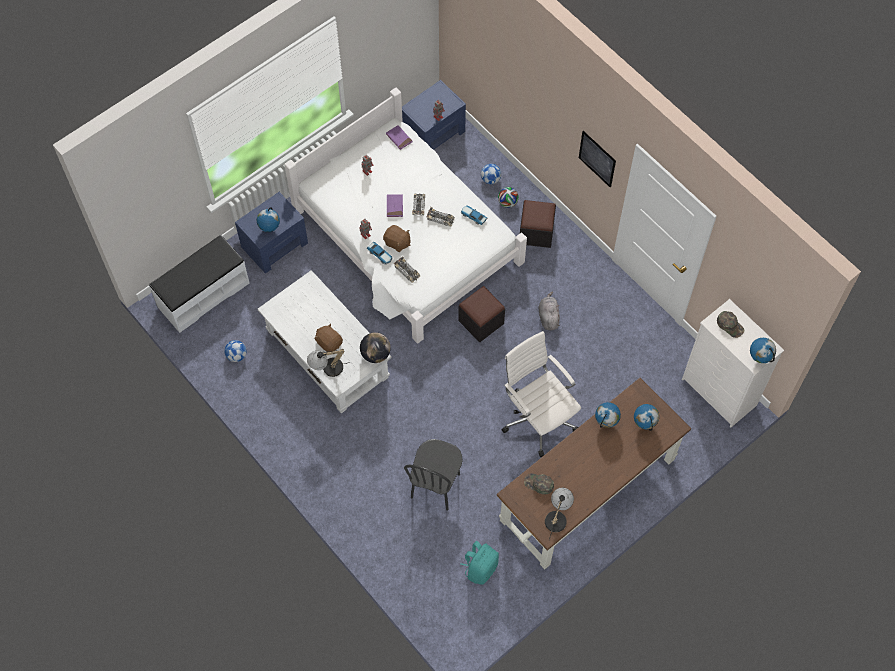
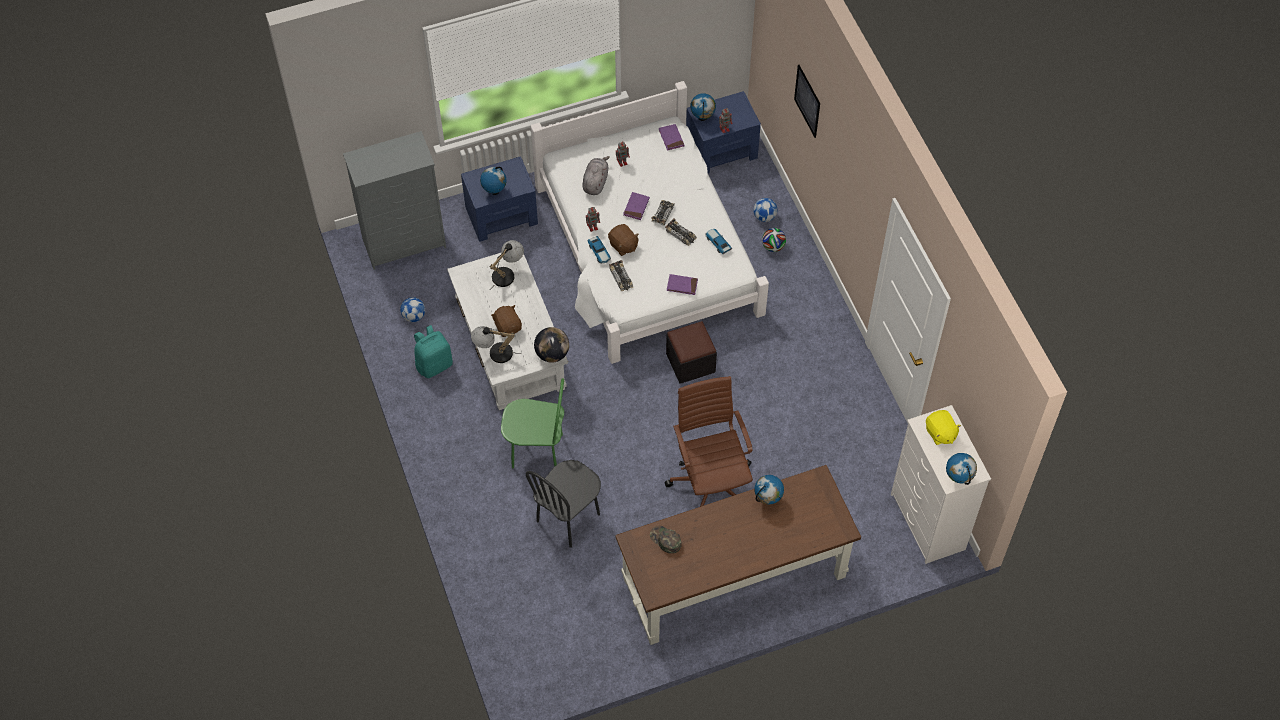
camera: 20 degrees right, 5 degrees down
white bench [149,235,250,333] -> grey dresser [343,131,446,270]
turquoise backpack [461,541,499,585] -> turquoise backpack moved to [414,325,453,378]
white office chair [502,331,581,457] -> brown office chair [664,376,753,507]
black ottoman [520,200,556,248] -> none
grey plush toy [538,291,560,331] -> grey plush toy moved to [582,156,610,195]
table lamp [545,488,574,539] -> table lamp moved to [490,240,524,290]
picture [579,131,616,187] -> picture moved to [794,65,820,138]
globe [634,404,659,431] -> globe moved to [690,93,716,121]
green cap [717,311,744,338] -> yellow plush toy [926,410,961,445]
none -> green chair [501,378,564,468]
none -> purple book [667,274,698,295]

